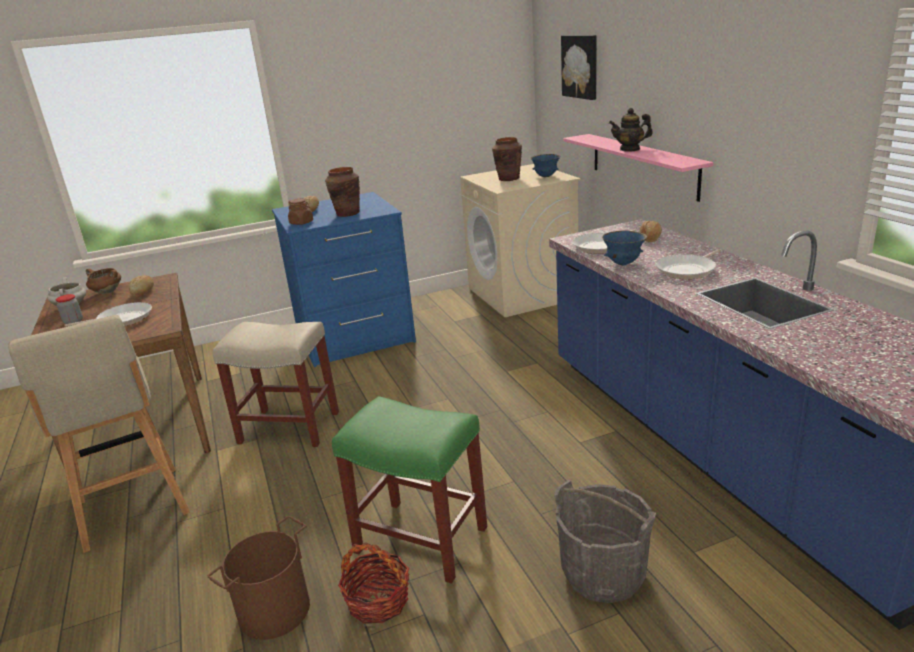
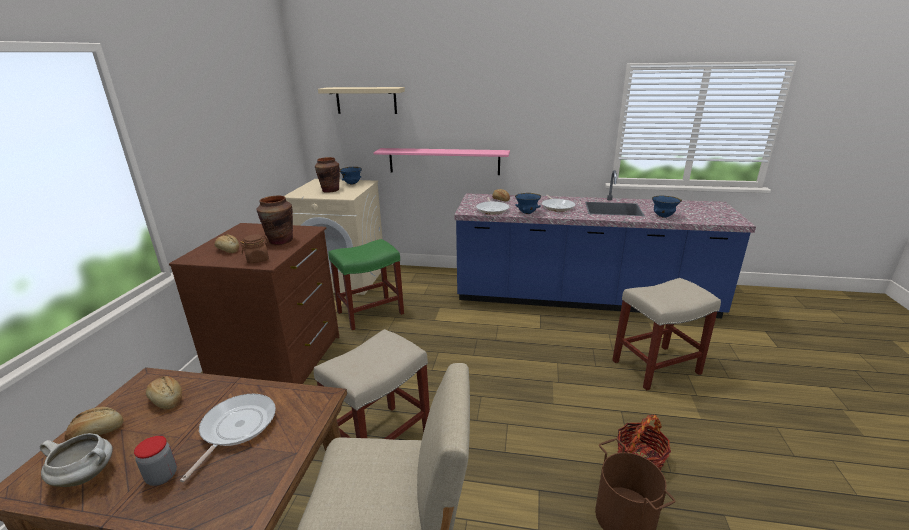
camera: 60 degrees left, 0 degrees up
brown cooking pot [86,268,121,294] -> bread [65,407,124,441]
blue dresser [272,192,416,367] -> brown dresser [169,223,339,384]
green stool [332,396,487,584] -> green stool moved to [328,239,404,330]
grey bucket [554,480,656,603] -> beige stool [612,278,721,391]
picture [561,35,597,100] -> beige shelf [318,87,405,114]
teapot [609,108,653,152] -> none
none -> blue bowl [652,196,682,218]

